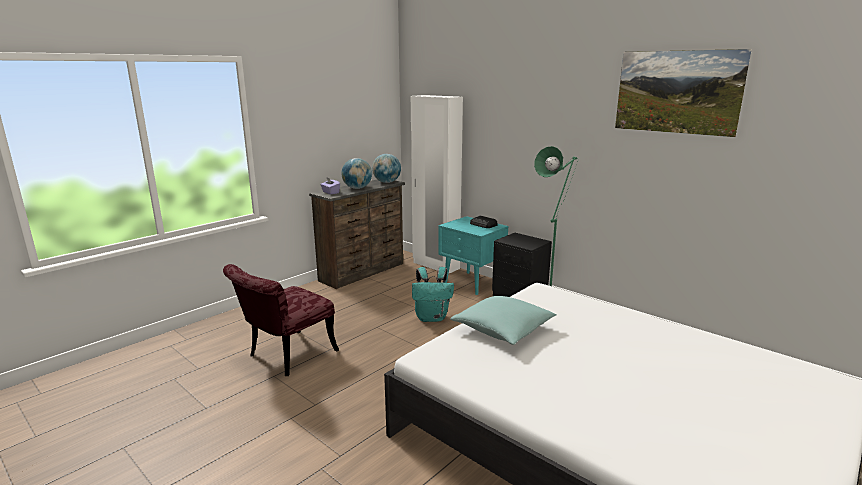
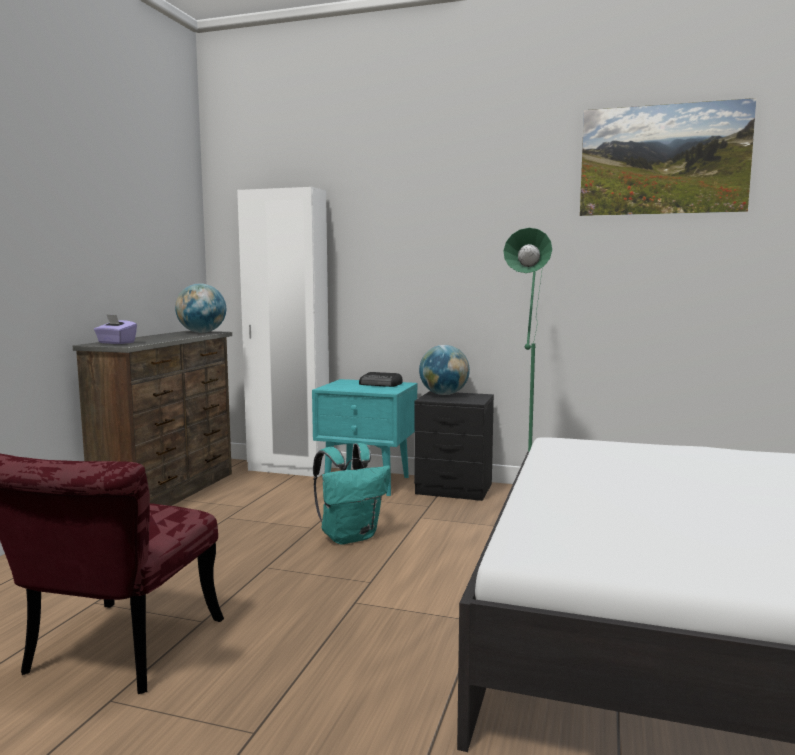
camera: 25 degrees left, 10 degrees down
globe [341,158,372,189] -> globe moved to [419,345,470,395]
turquoise pillow [450,296,556,345] -> none

